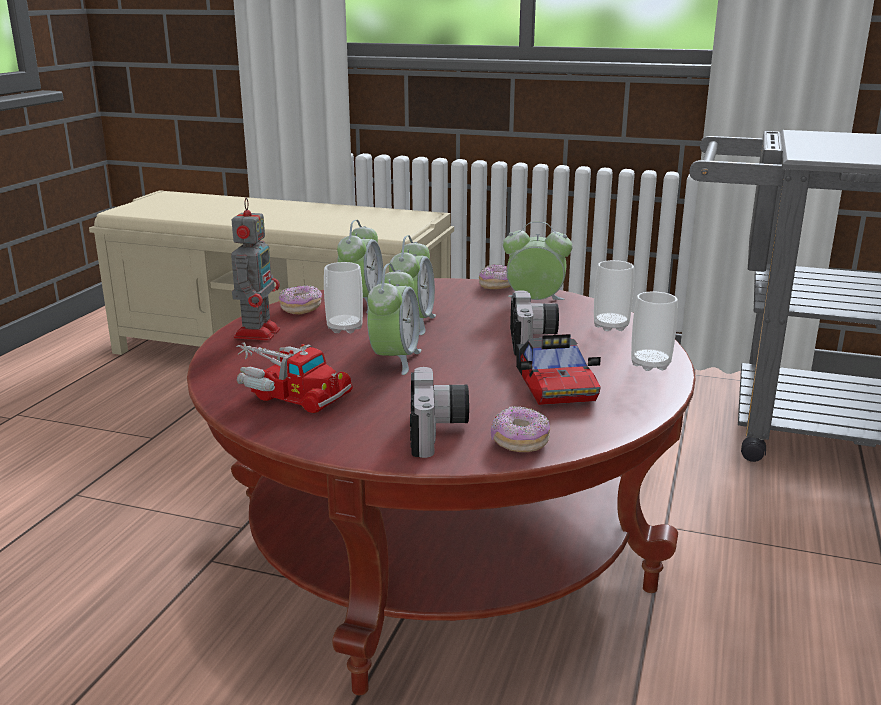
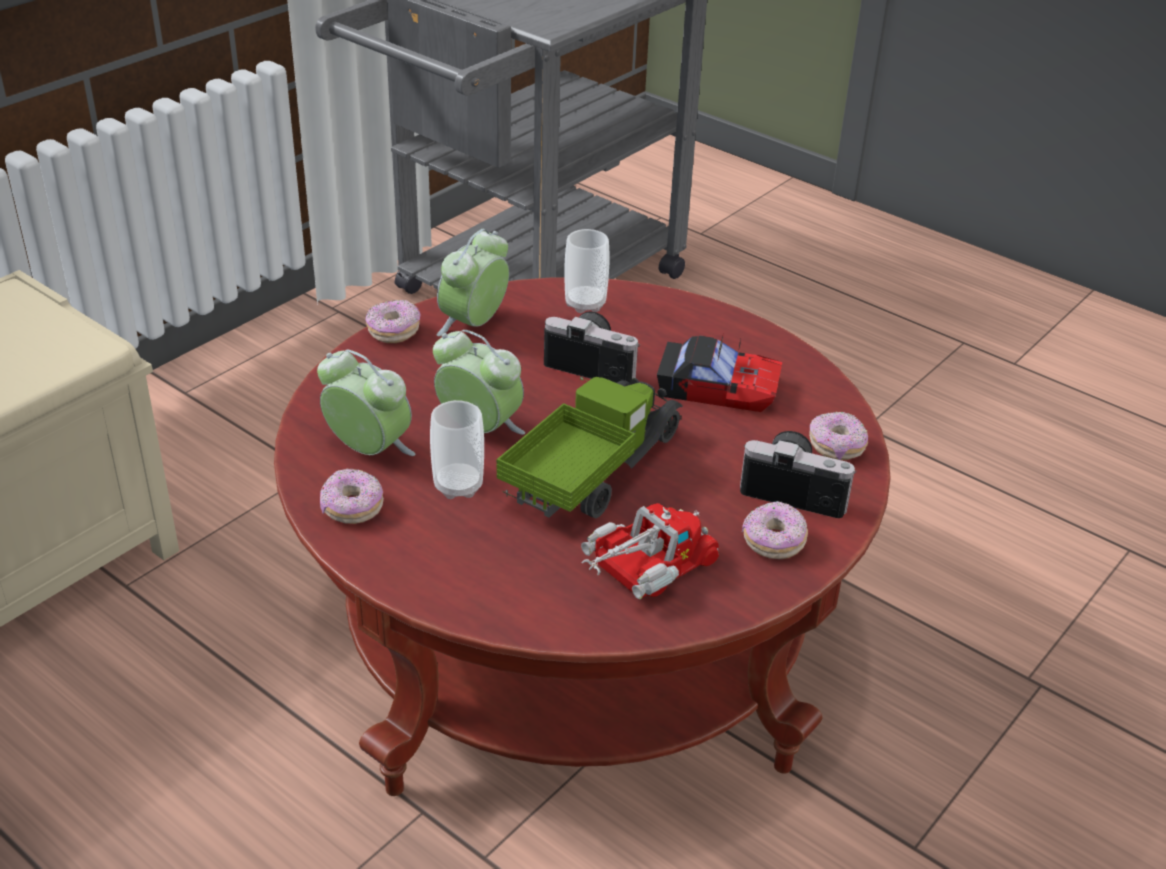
camera: 70 degrees left, 15 degrees up
toy robot [231,198,280,341] -> none
alarm clock [367,263,421,375] -> toy truck [496,377,683,519]
cup [631,291,678,371] -> none
none -> donut [742,501,808,559]

